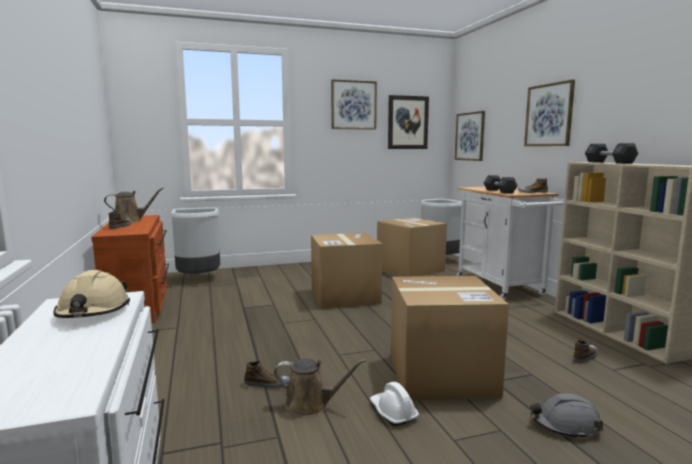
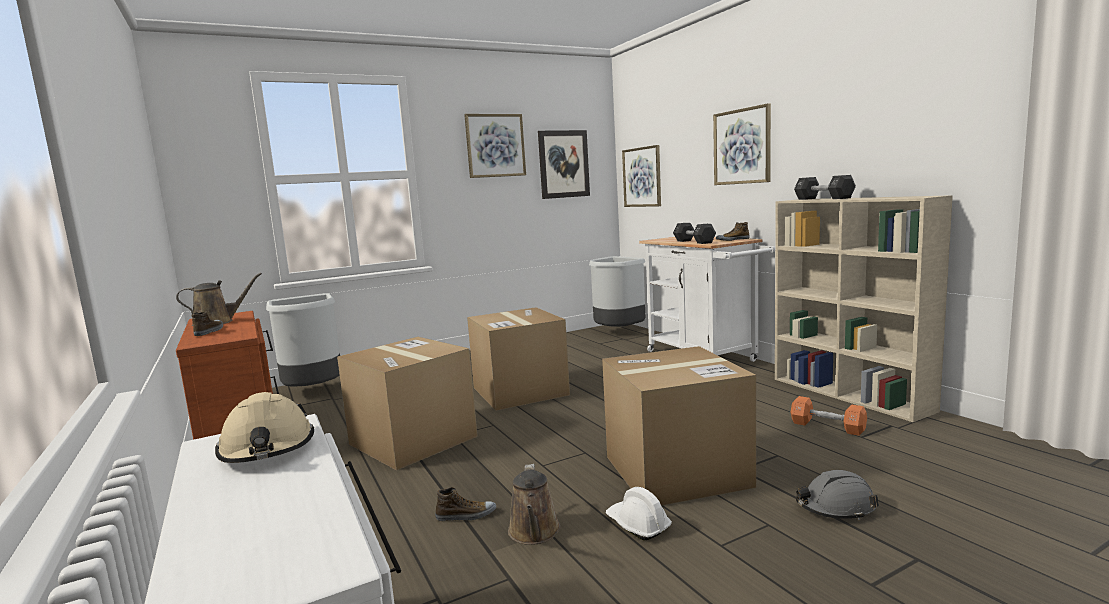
camera: 10 degrees left, 0 degrees up
brown watering can [274,359,366,417] -> brown watering can turned 90 degrees clockwise [508,464,561,545]
cardboard box [377,217,447,277] -> cardboard box moved to [337,337,478,470]
shoe [573,339,598,363] -> orange dumbbell [790,396,867,436]

